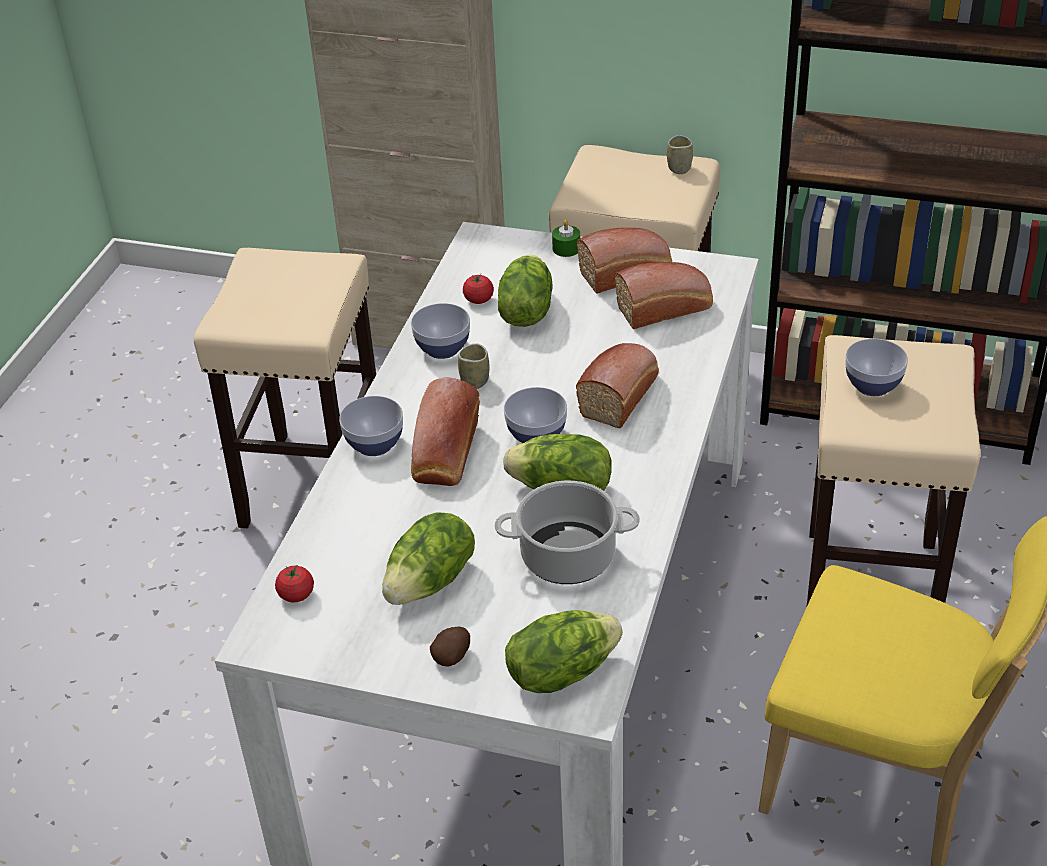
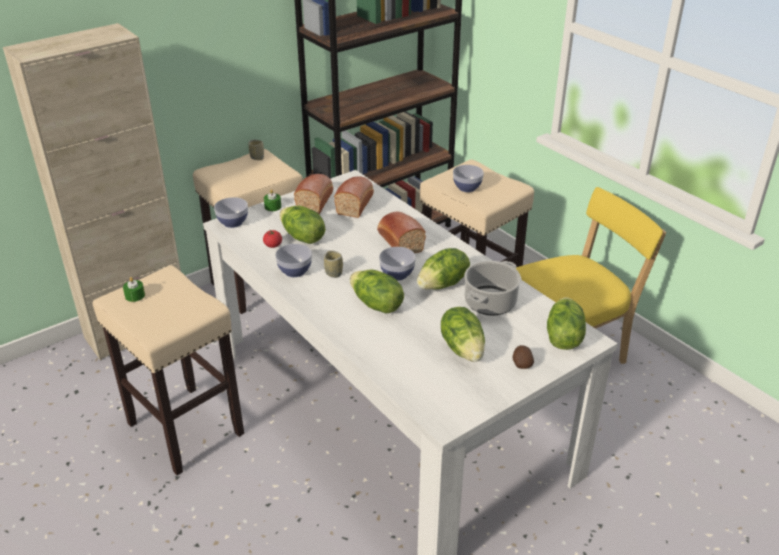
camera: 55 degrees left, 5 degrees down
tomato [275,566,314,602] -> none
bowl [339,396,403,456] -> bowl moved to [214,197,248,228]
bread [411,377,480,486] -> lettuce [350,270,404,313]
none -> green candle [123,277,145,302]

